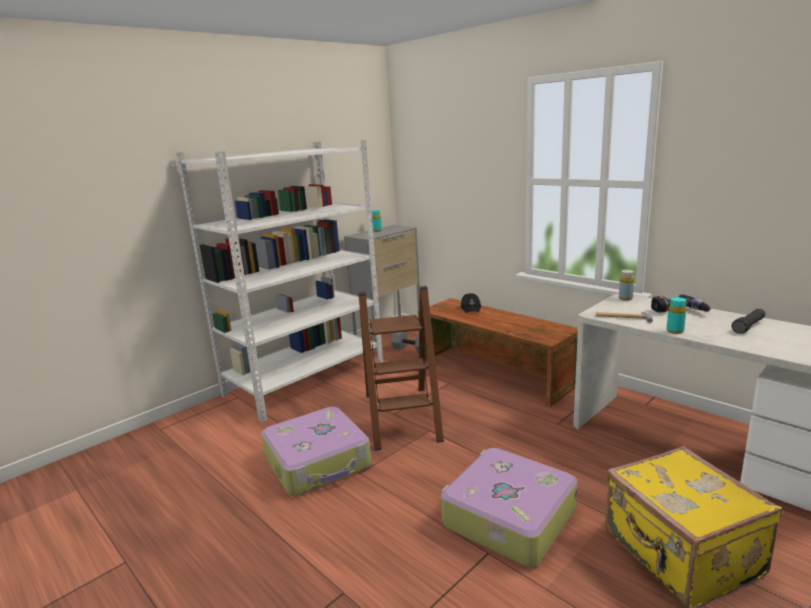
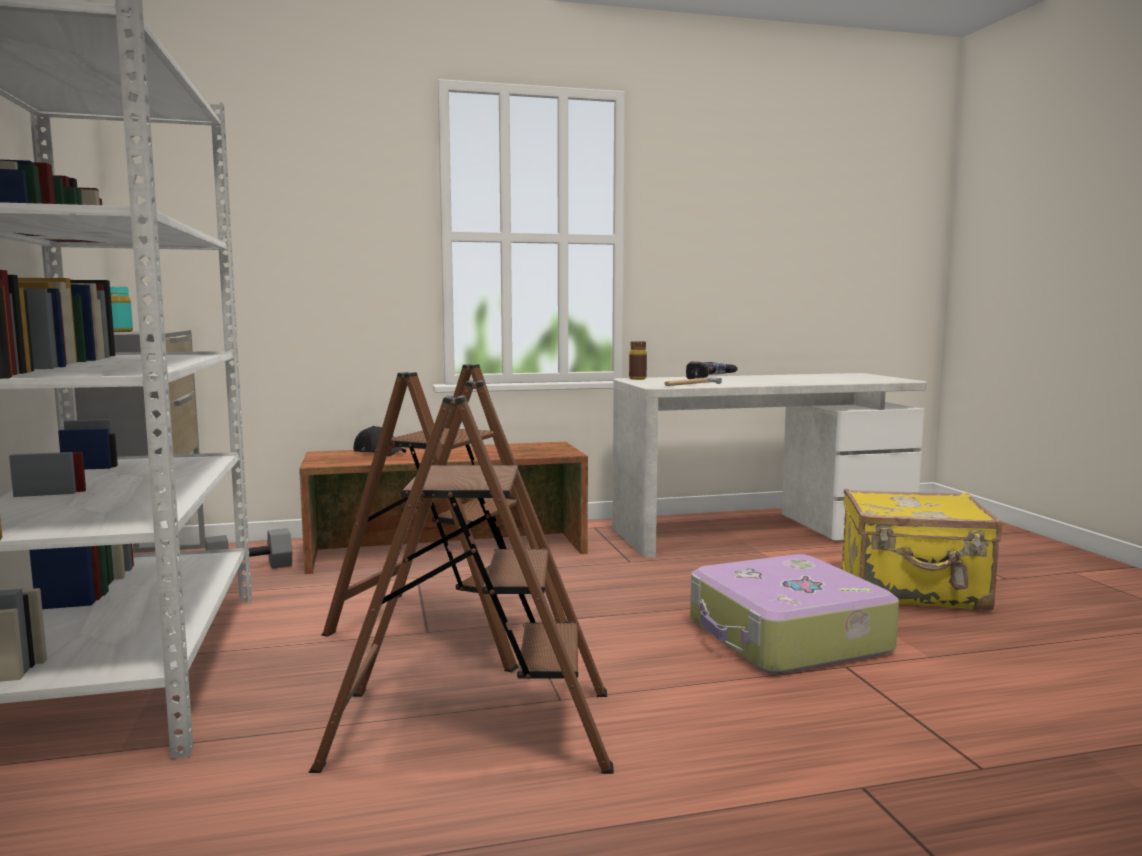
camera: 60 degrees left, 10 degrees down
suitcase [261,407,371,496] -> brown step ladder [309,380,614,774]
yellow bottle [619,270,634,300] -> brown bottle [629,341,647,380]
turquoise bottle [667,297,686,334] -> none
black flashlight [732,309,766,334] -> none

